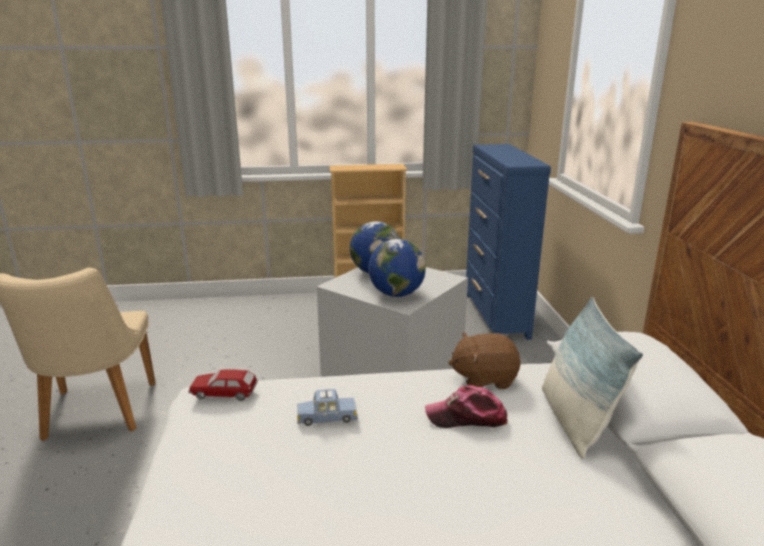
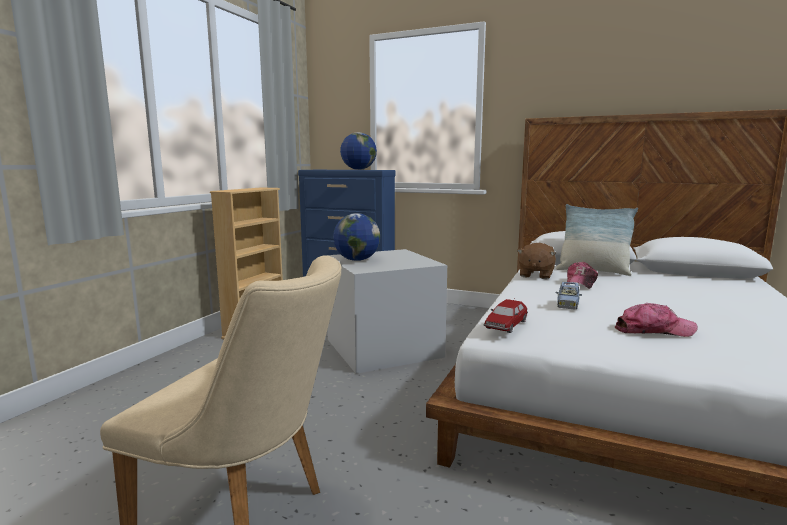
camera: 60 degrees left, 10 degrees down
globe [368,239,426,297] -> globe moved to [340,132,377,170]
none -> cap [615,303,698,337]

